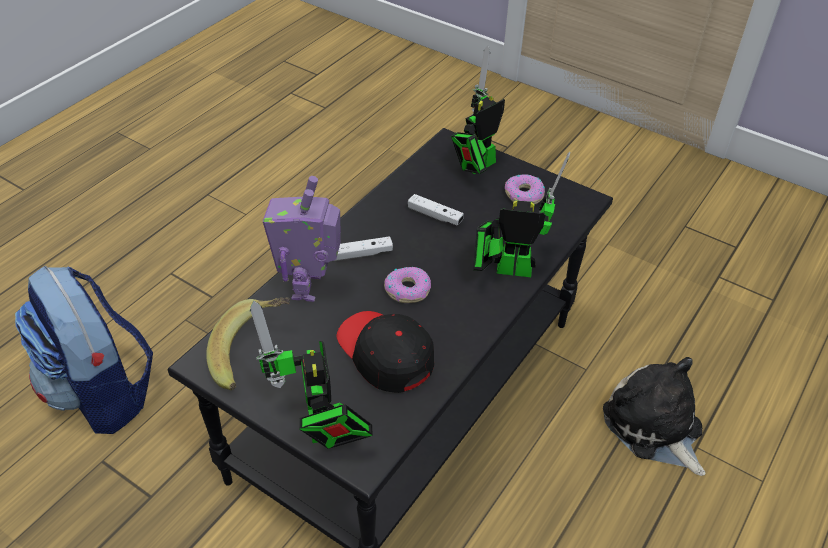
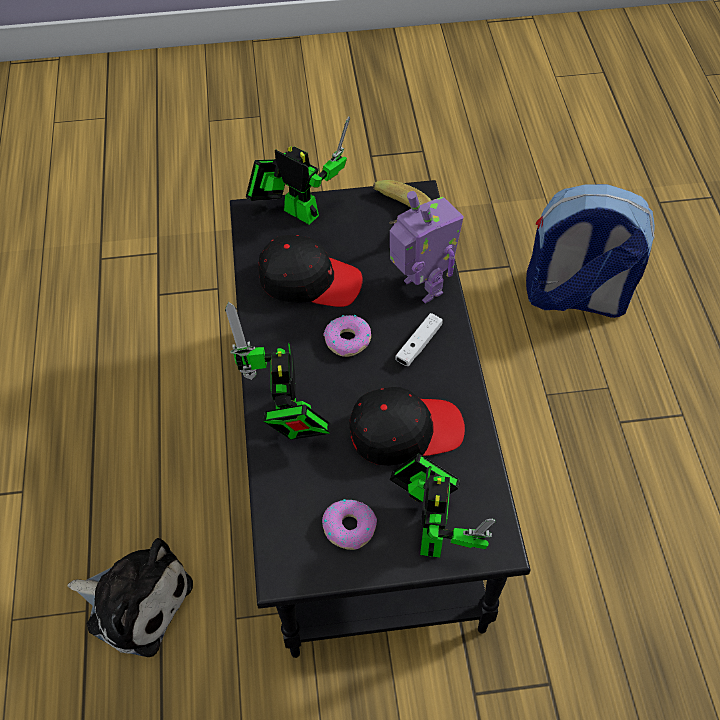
camera: 140 degrees right, 10 degrees up
white game controller [408,194,464,226] -> black cap [349,387,465,466]
toy robot [473,152,570,277] -> toy robot turned 120 degrees clockwise [225,302,331,440]

